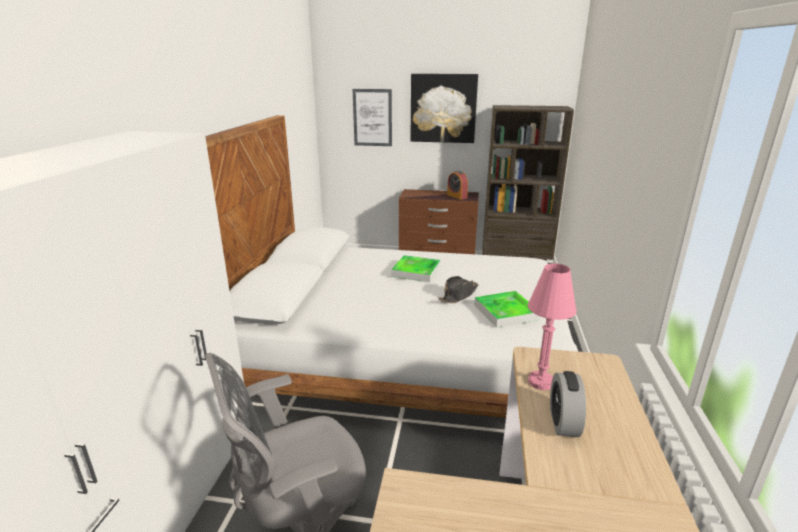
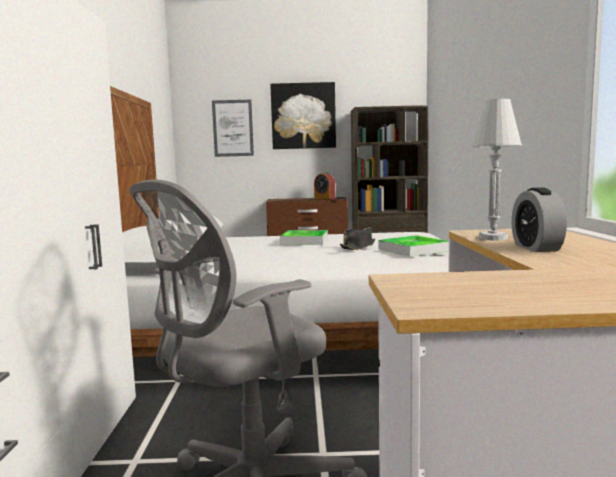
camera: 10 degrees left, 15 degrees down
pink table lamp [528,263,577,390] -> white table lamp [470,99,522,241]

